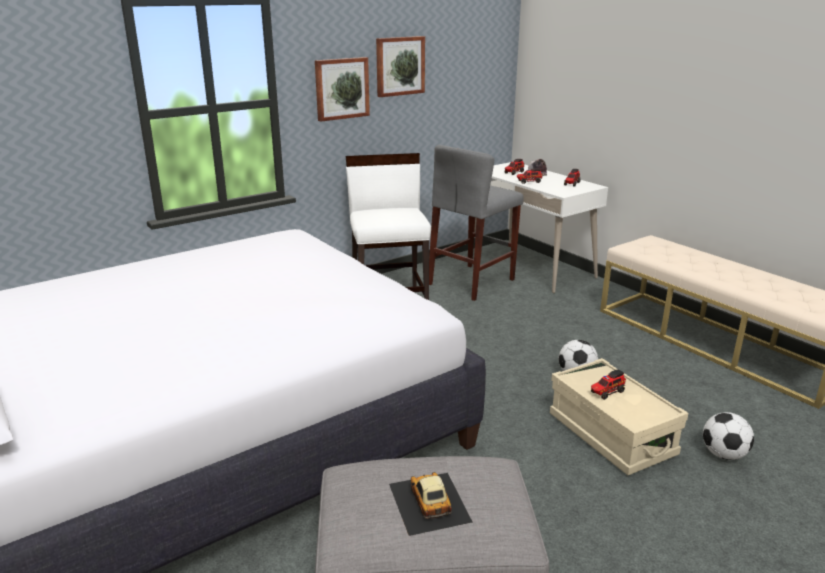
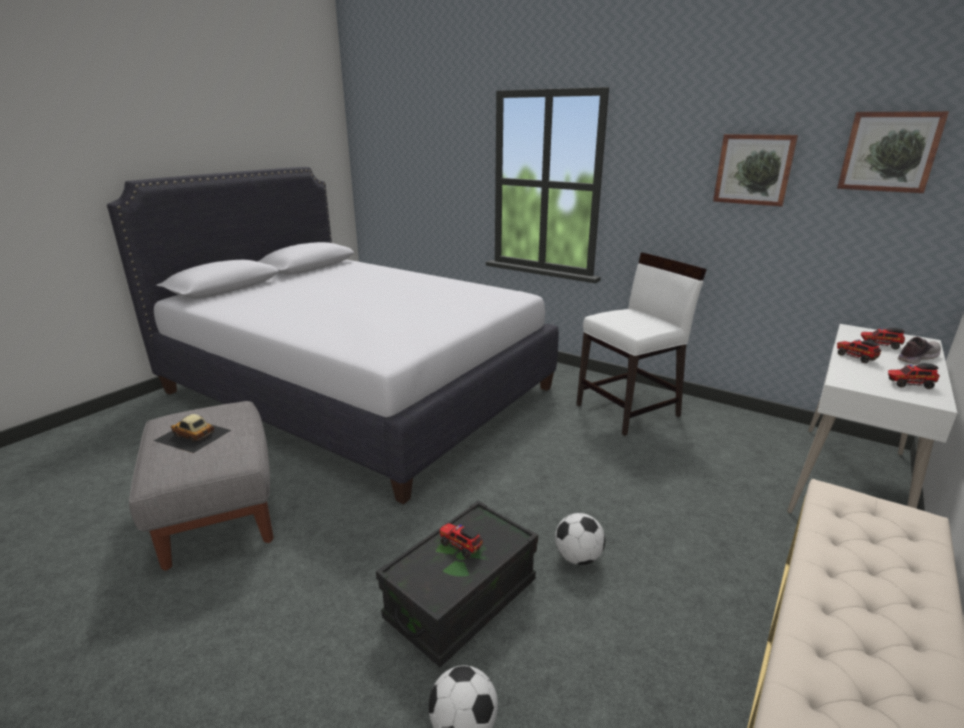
camera: 70 degrees right, 0 degrees up
picture [315,57,370,122] -> picture moved to [837,111,949,193]
toy car [389,472,472,536] -> toy car turned 120 degrees counterclockwise [154,414,231,453]
grey stool [429,145,524,301] -> none
beige storage box [550,358,688,475] -> black storage box [376,501,538,667]

